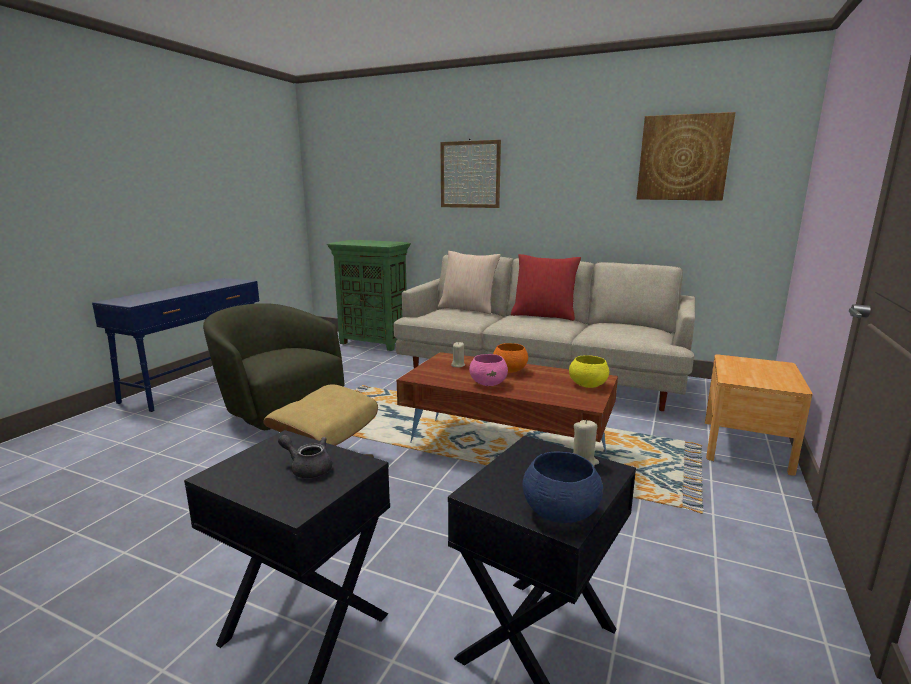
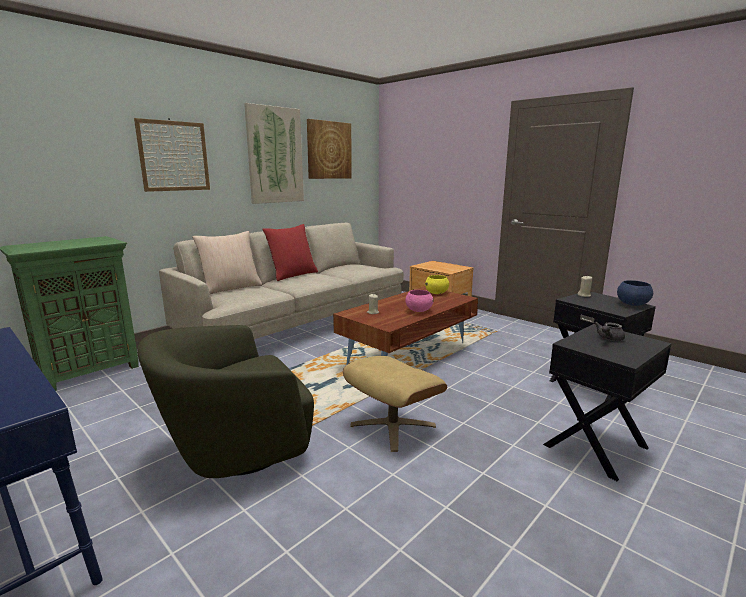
camera: 70 degrees left, 0 degrees up
orange bowl [493,343,528,373] -> none
none -> picture [244,103,304,204]

